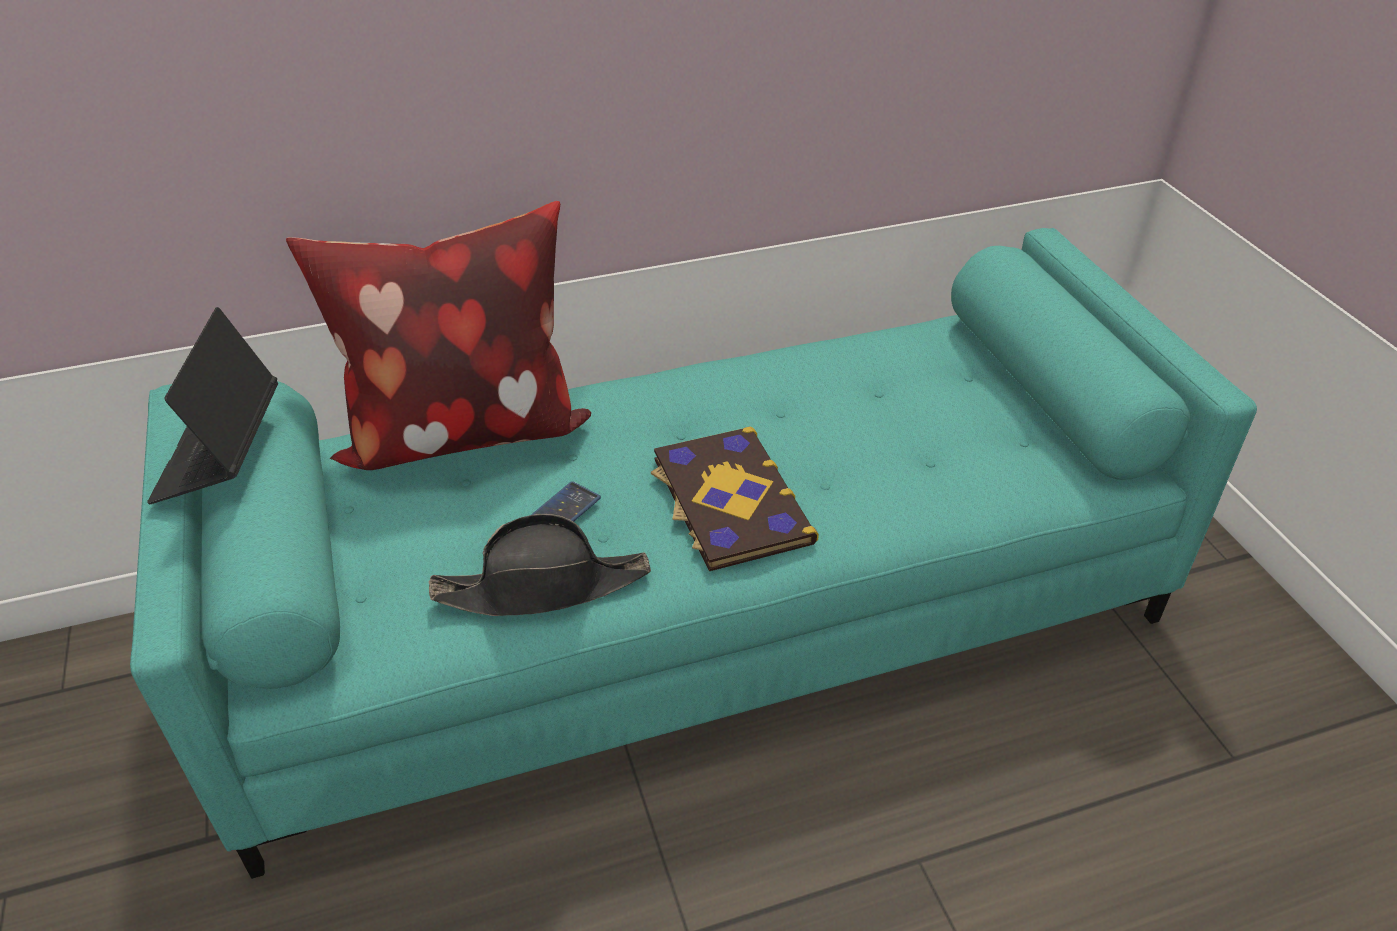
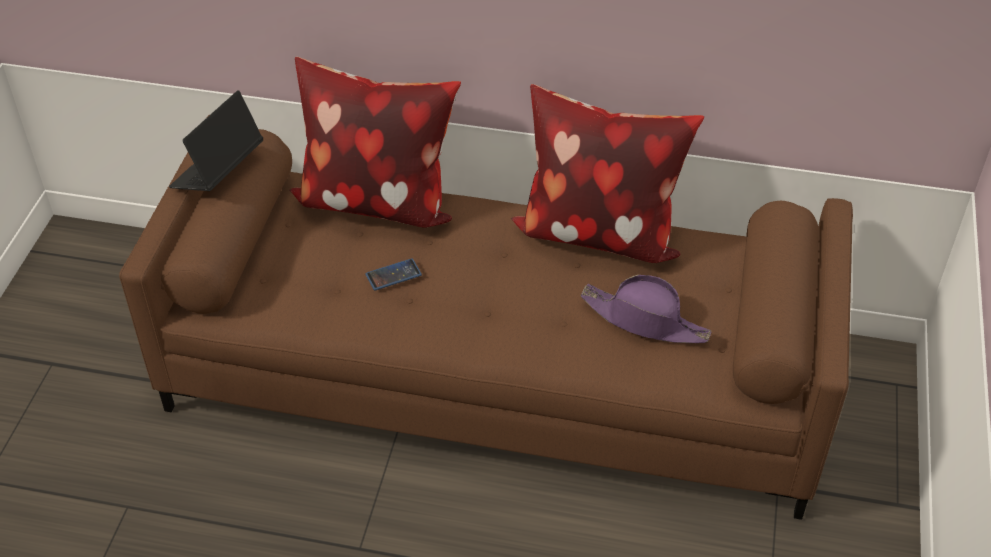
camera: 30 degrees right, 5 degrees up
turquoise sofa [130,228,1257,879] -> brown sofa [119,115,853,520]
black hat [429,514,651,616] -> none
book [651,426,819,571] -> none
none -> pillow [510,84,704,263]
none -> purple hat [581,275,711,343]

